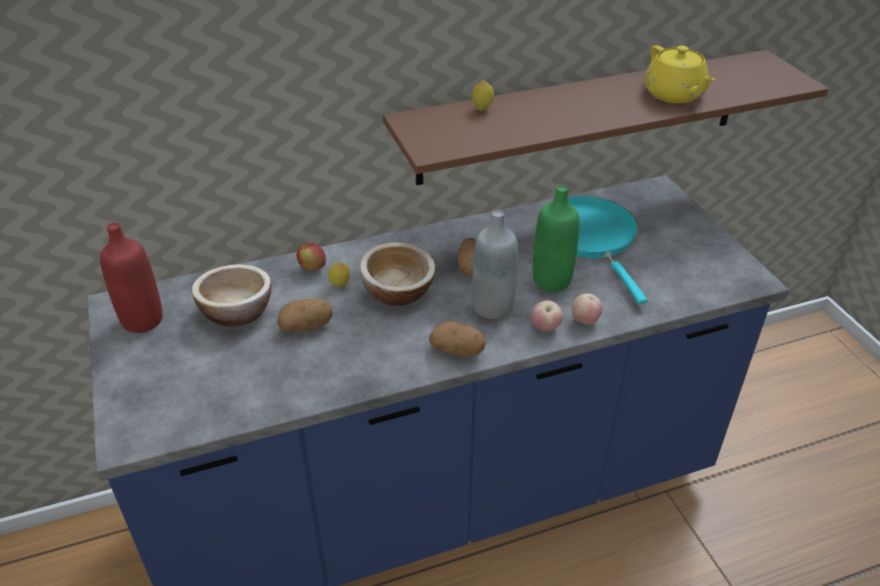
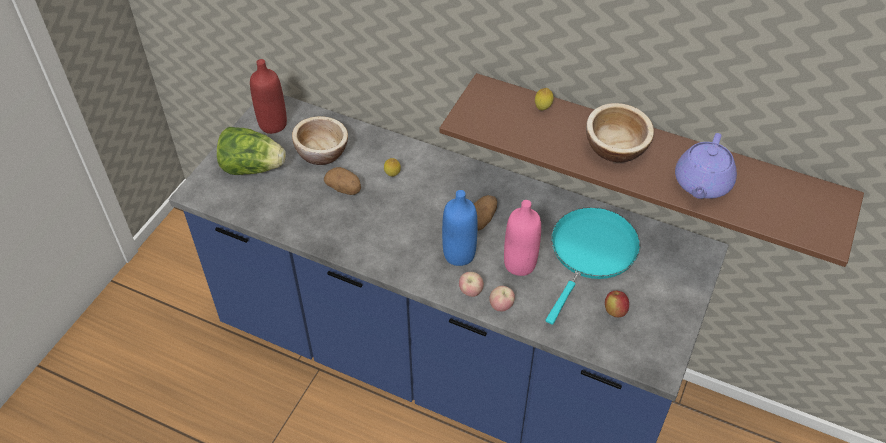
camera: 45 degrees right, 10 degrees up
apple [297,243,326,271] -> apple moved to [605,291,629,317]
bowl [360,242,435,306] -> bowl moved to [586,103,654,163]
potato [429,321,485,357] -> none
grey bottle [472,210,518,319] -> blue bottle [442,190,477,266]
green bottle [533,185,579,292] -> pink bottle [504,200,541,276]
yellow teapot [644,45,715,103] -> purple teapot [675,133,737,199]
none -> lettuce [217,127,286,175]

